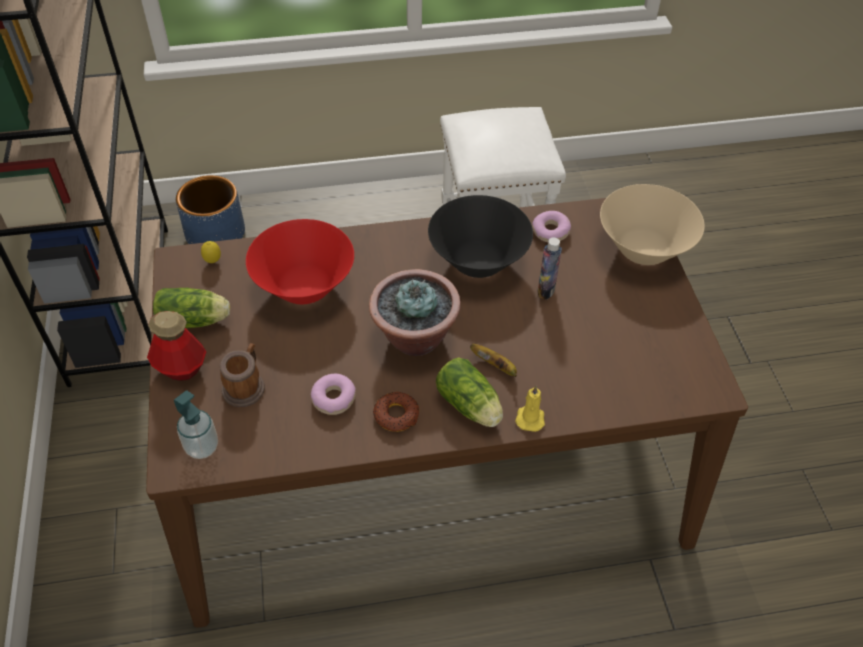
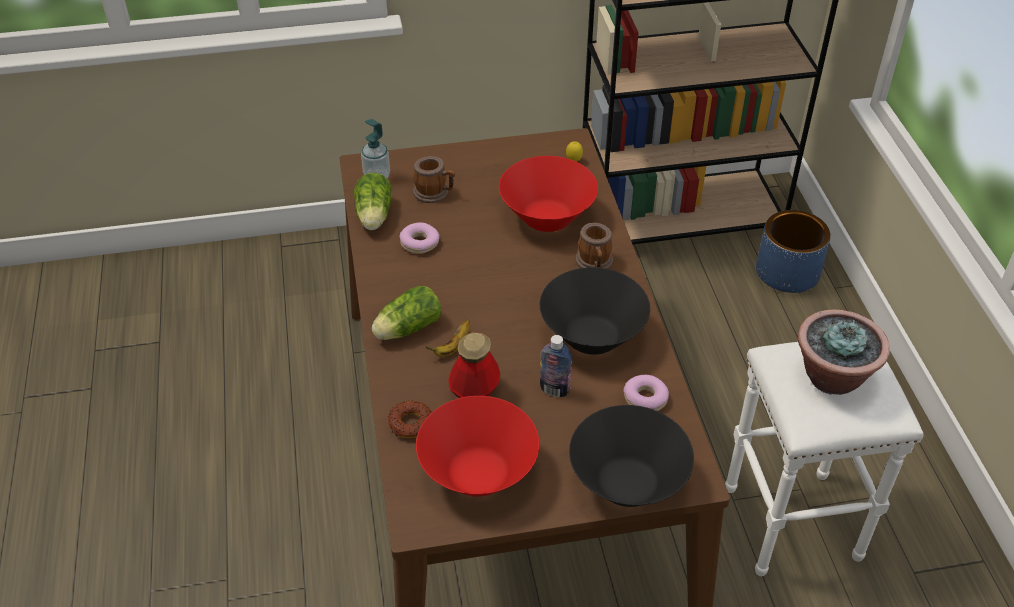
camera: 90 degrees right, 5 degrees down
bottle [147,311,206,381] -> bottle moved to [448,332,500,398]
lettuce [153,288,230,328] -> lettuce moved to [354,173,392,230]
potted plant [369,269,461,356] -> potted plant moved to [798,310,890,395]
donut [373,392,419,432] -> donut moved to [388,401,432,438]
yellow candle [515,385,545,432] -> none
beige bowl [600,184,705,265] -> black bowl [569,405,694,507]
none -> red bowl [416,396,539,497]
none -> mug [576,223,613,269]

